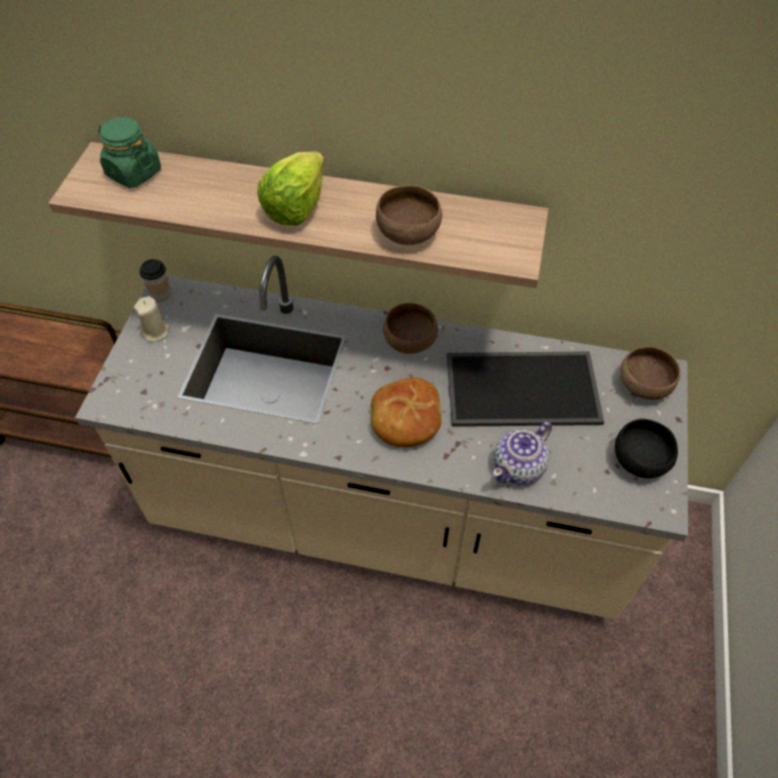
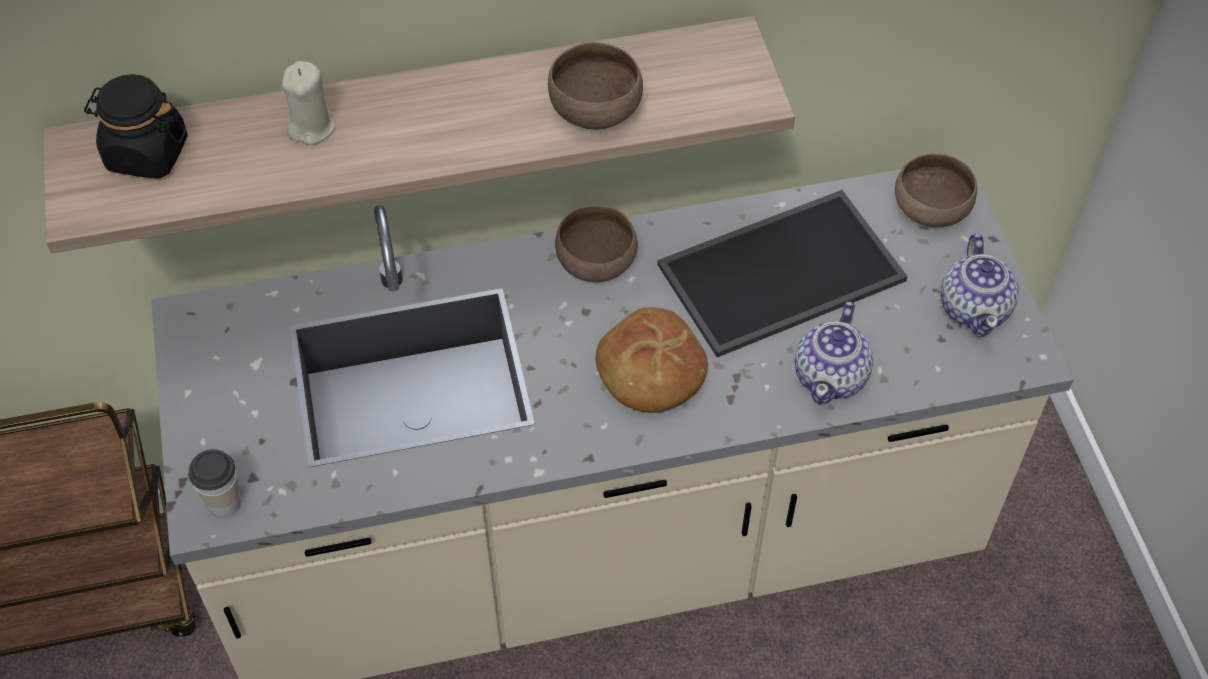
camera: 25 degrees left, 0 degrees up
green jar [98,117,161,188] -> black jar [84,74,188,179]
beige candle [134,296,170,342] -> beige candle moved to [282,61,335,145]
cup [139,259,171,302] -> cup moved to [189,449,241,517]
lettuce [258,152,325,226] -> none
black bowl [615,419,678,478] -> teapot [941,234,1019,337]

